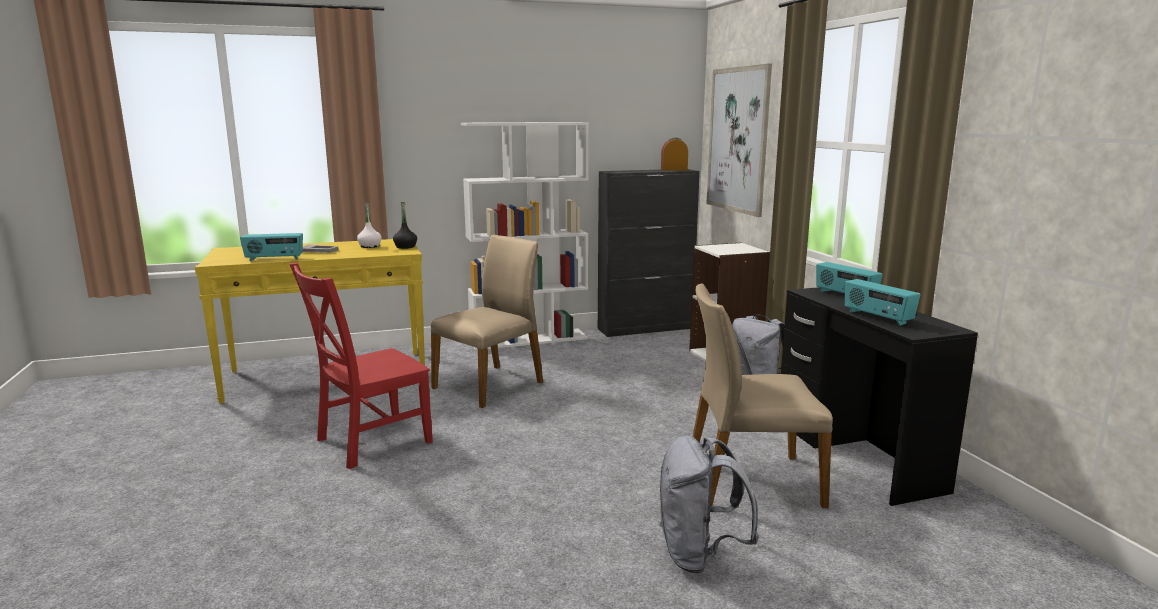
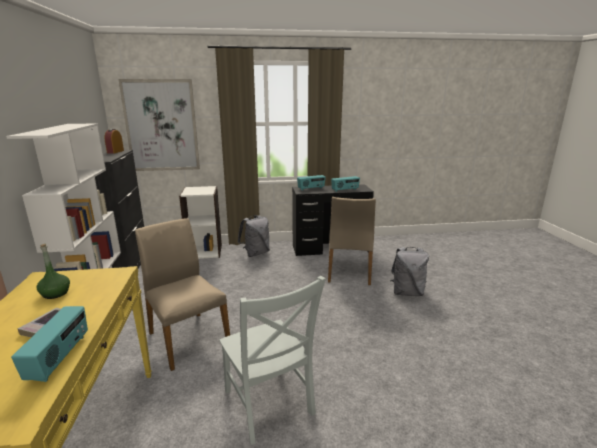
camera: 80 degrees left, 5 degrees up
red chair [289,263,433,469] -> grey chair [219,276,326,445]
white bottle [357,201,382,248] -> green bottle [36,244,70,299]
black bottle [393,202,417,249] -> none

